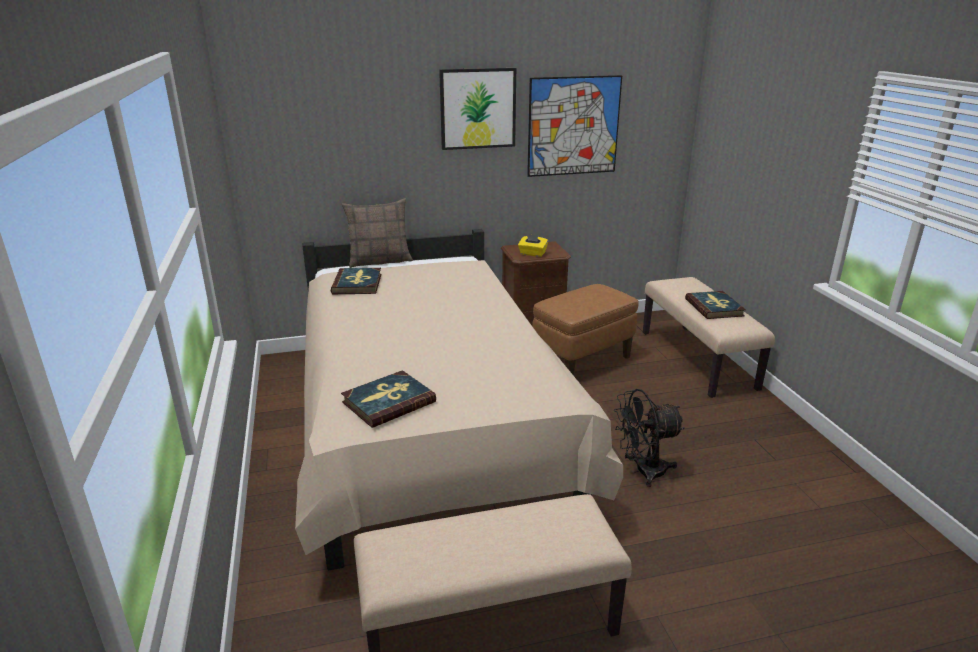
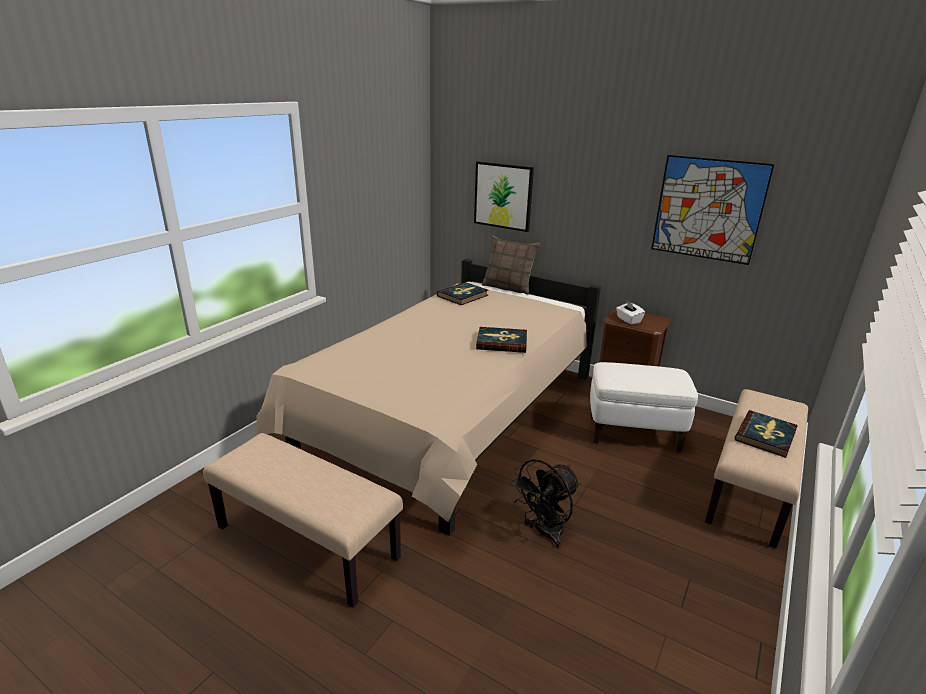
camera: 45 degrees right, 0 degrees up
book [341,370,436,428] -> book moved to [476,327,527,353]
picture [439,68,516,150] -> picture moved to [474,161,534,232]
yellow tissue box [518,234,548,257] -> white tissue box [616,300,645,325]
brown ottoman [532,284,639,376] -> white ottoman [590,362,698,452]
black fan [614,389,685,487] -> black fan turned 75 degrees counterclockwise [509,459,580,549]

